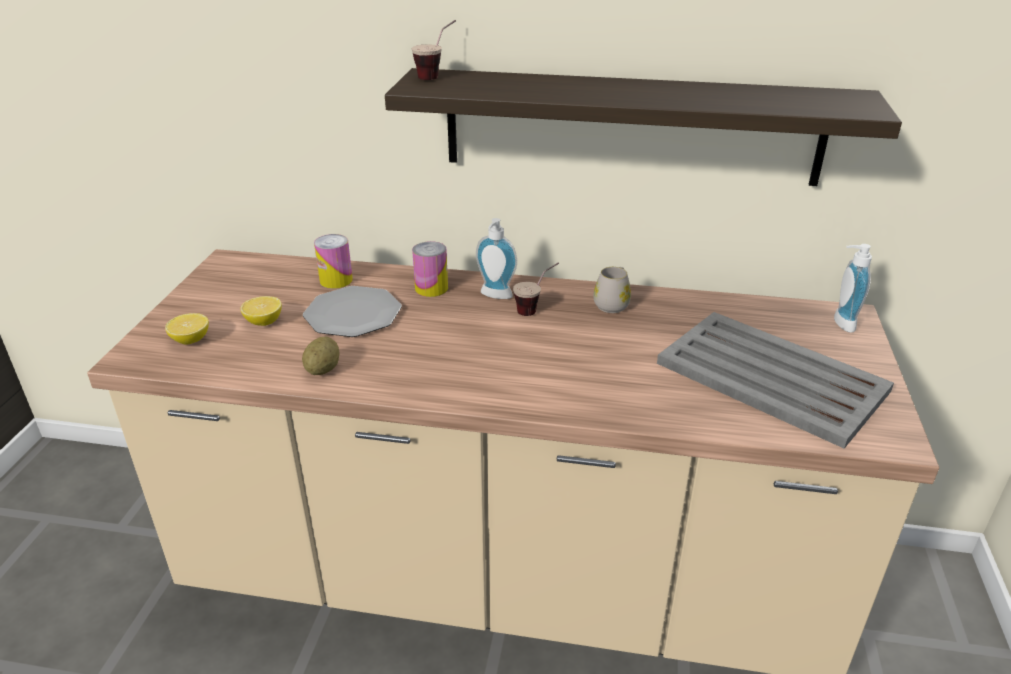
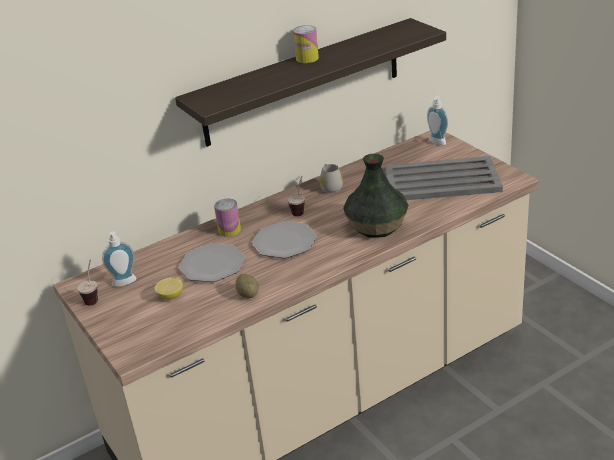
camera: 40 degrees left, 0 degrees up
lemon [165,313,209,345] -> none
can [314,234,353,289] -> can moved to [293,25,319,63]
cup [412,20,456,80] -> cup moved to [77,260,98,305]
soap dispenser [476,218,517,299] -> soap dispenser moved to [102,231,136,287]
none -> plate [252,221,317,258]
none -> vase [343,154,409,238]

